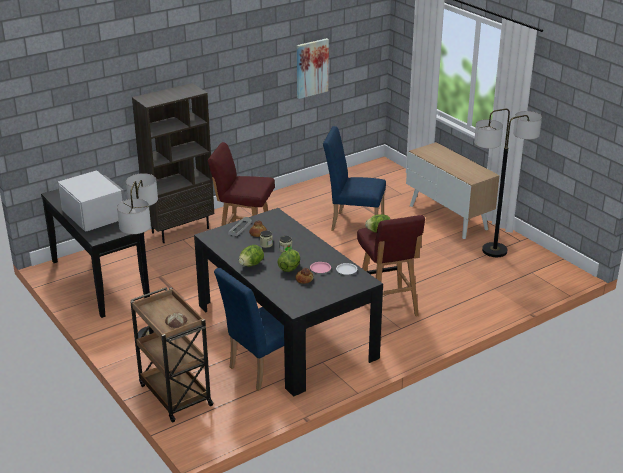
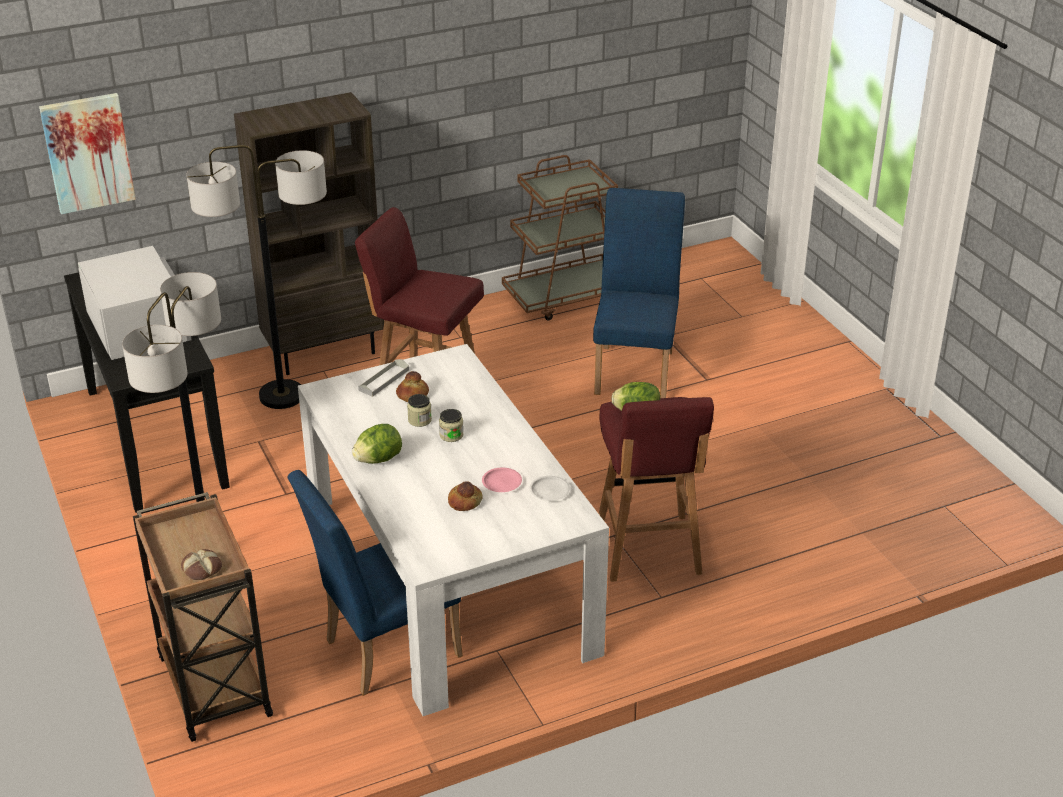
camera: 10 degrees right, 5 degrees up
black dining table [194,208,383,397] -> white dining table [298,344,609,716]
lettuce [277,250,300,272] -> none
picture [297,38,329,99] -> picture moved to [39,93,136,214]
blue chair [323,126,386,231] -> blue chair turned 75 degrees clockwise [593,188,685,398]
cabinet [406,142,500,239] -> none
floor lamp [474,109,542,257] -> floor lamp moved to [186,145,327,409]
none -> brown cart [502,155,618,320]

